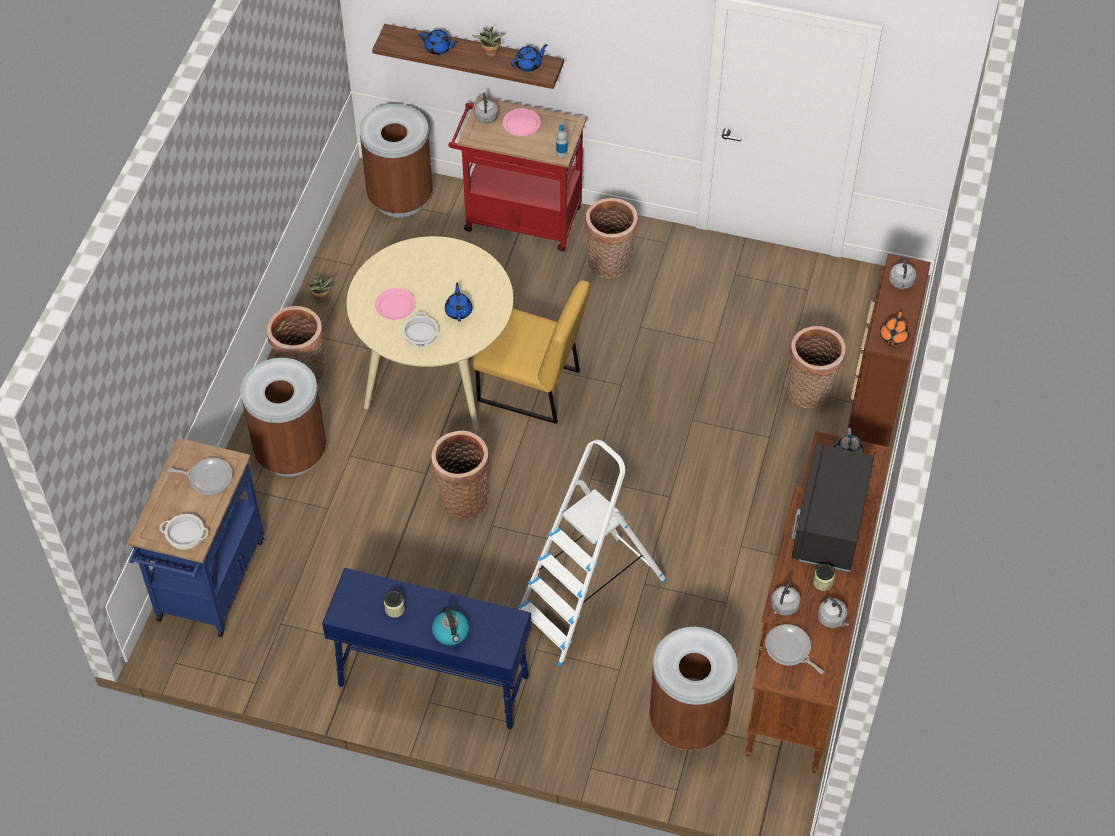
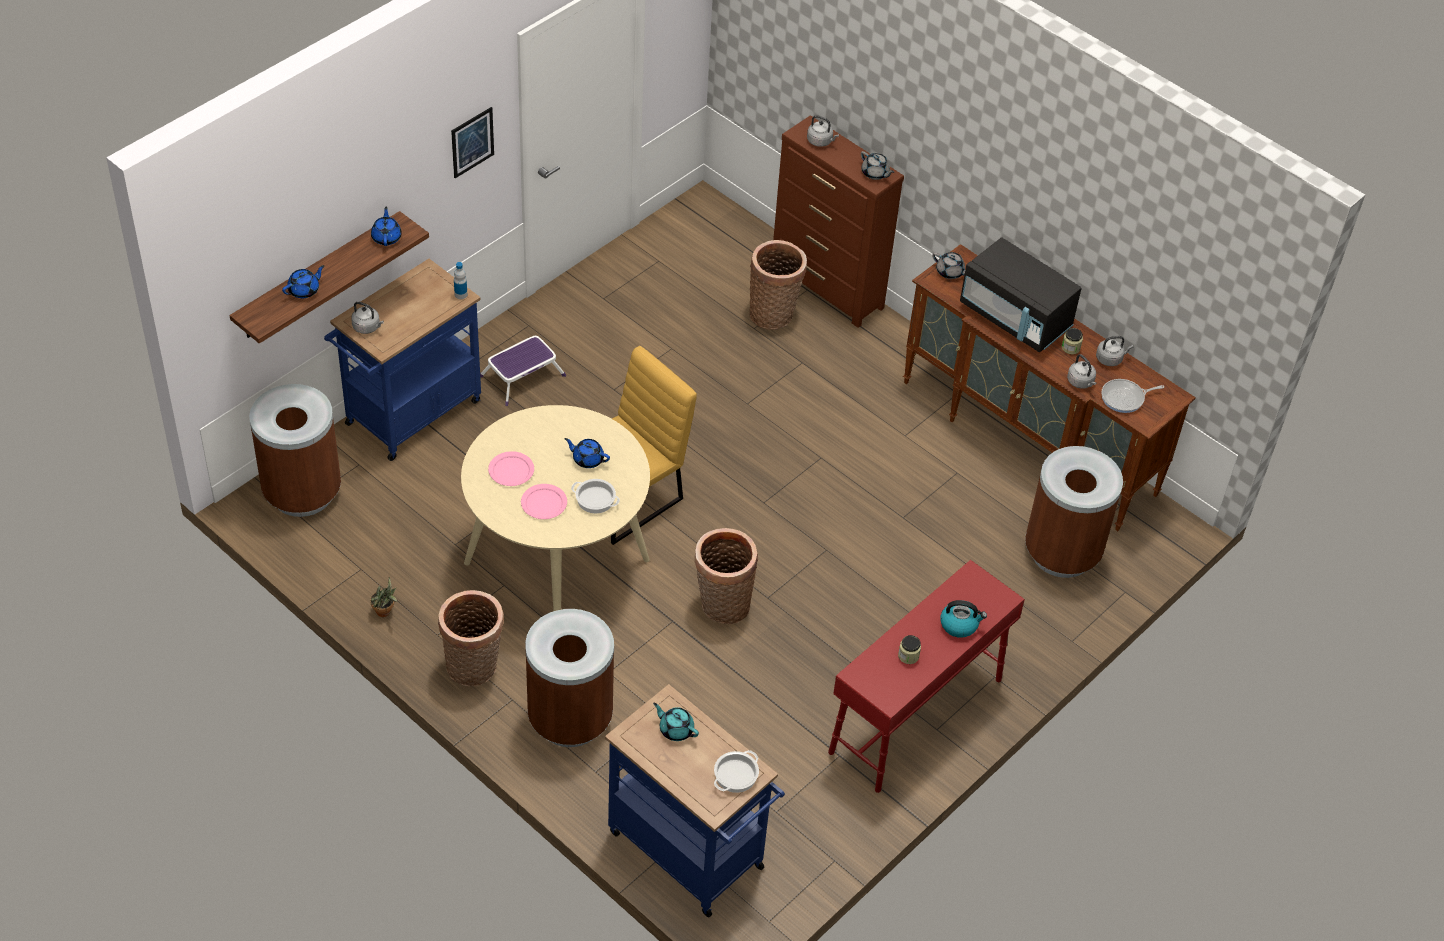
camera: 65 degrees left, 5 degrees down
frying pan [168,458,232,495] -> turquoise teapot [653,703,699,741]
blue console table [322,568,532,729] -> red console table [828,560,1025,793]
red cart [448,96,586,251] -> blue cart [324,259,481,461]
potted plant [472,26,505,57] -> none
pink plate [503,108,541,136] -> pink plate moved to [488,451,534,486]
white step ladder [518,440,667,666] -> none
basket [585,198,638,278] -> purple step ladder [480,336,566,406]
orange teapot [880,312,909,346] -> grey teapot [861,151,894,180]
none -> picture [451,107,494,178]

